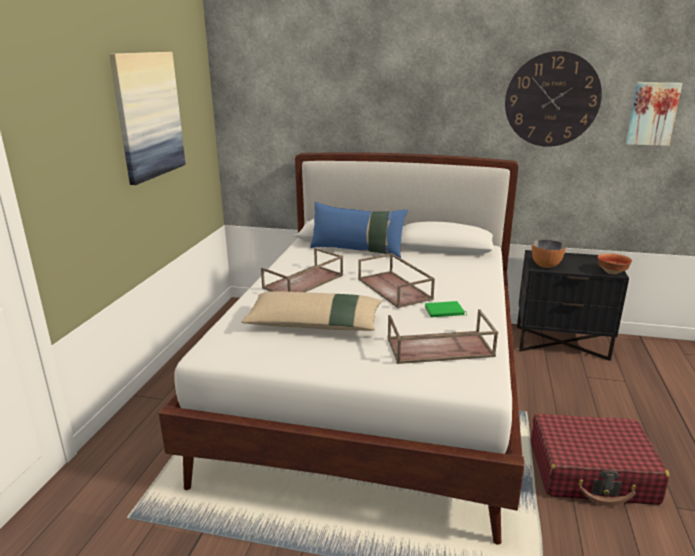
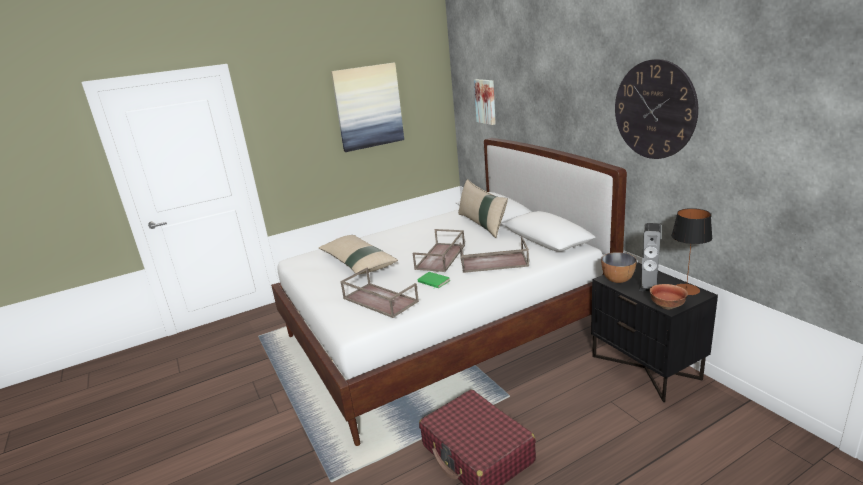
camera: 50 degrees right, 0 degrees up
brown tray [261,248,343,292] -> brown tray moved to [460,237,529,273]
blue pillow [310,202,408,258] -> beige pillow [458,179,508,238]
picture [626,82,682,146] -> picture moved to [474,79,496,125]
none -> speaker [639,223,661,292]
none -> table lamp [671,208,712,295]

